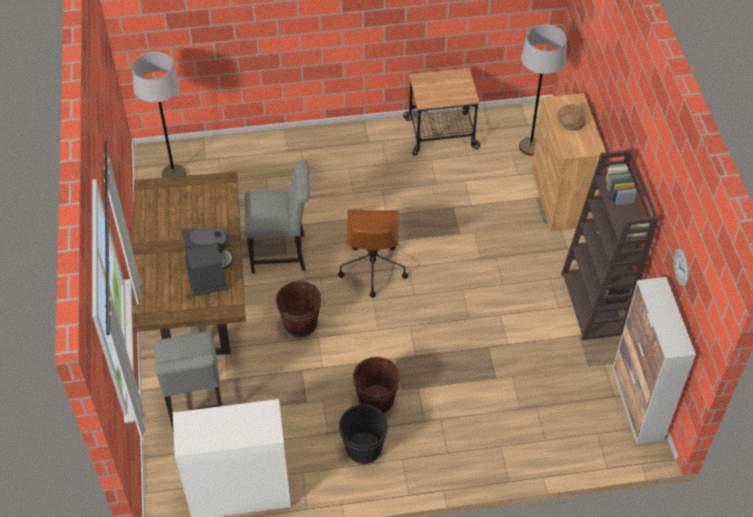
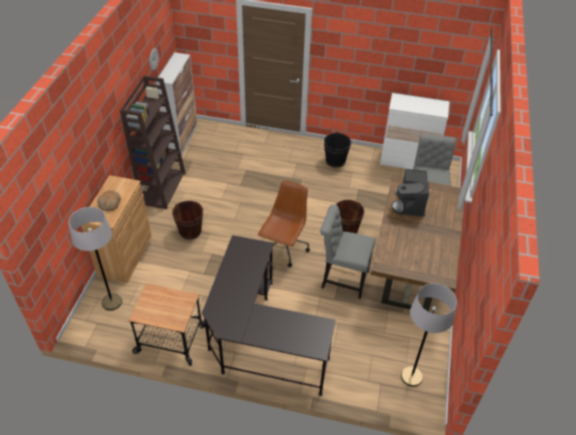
camera: 160 degrees left, 5 degrees down
brown bucket [353,357,400,414] -> brown bucket moved to [172,201,203,239]
none -> black desk [202,235,336,396]

